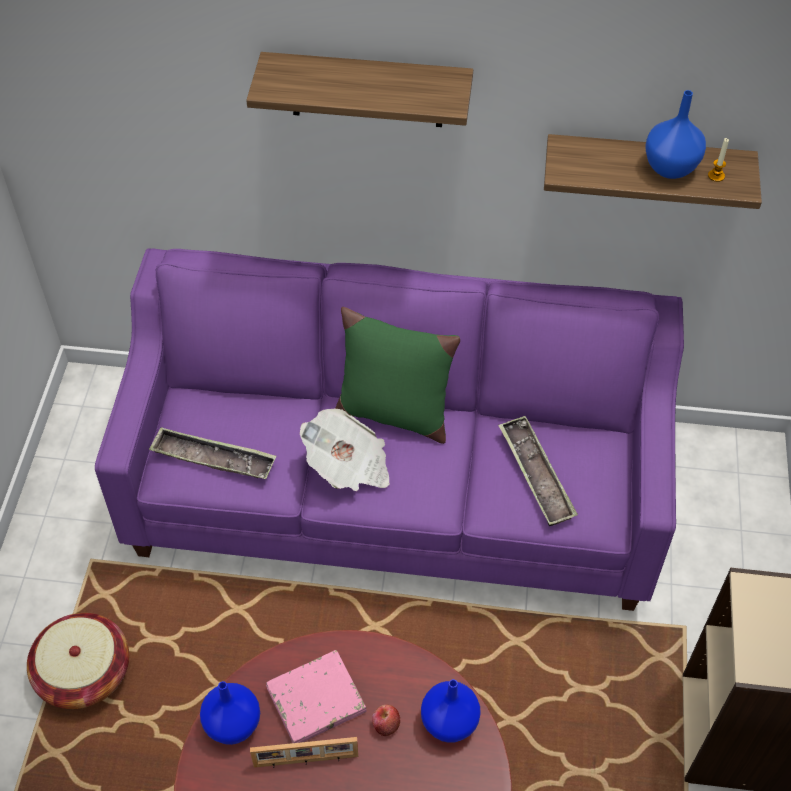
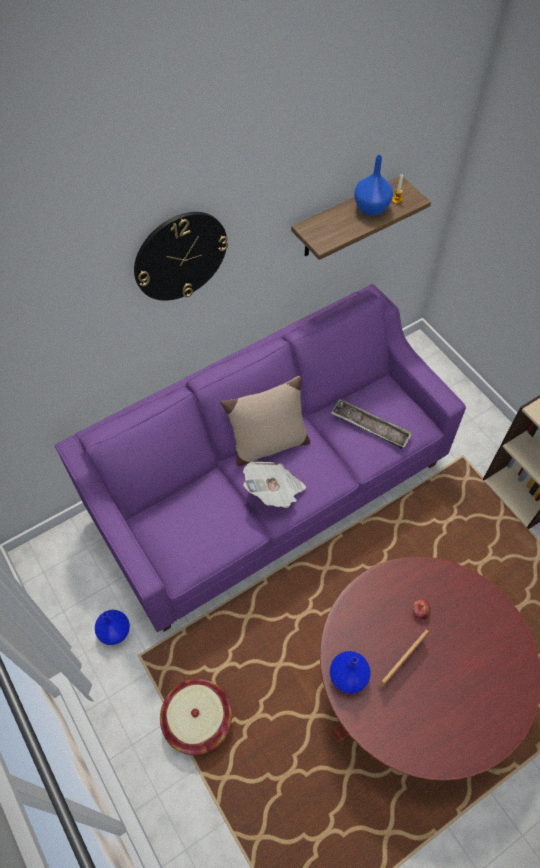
camera: 40 degrees left, 5 degrees up
tray [149,427,276,479] -> none
shelf [246,52,473,127] -> wall clock [134,212,228,301]
pink book [266,650,366,743] -> none
green pillow [335,307,460,444] -> beige pillow [220,376,310,466]
blue vase [421,679,481,743] -> blue vase moved to [95,610,130,645]

